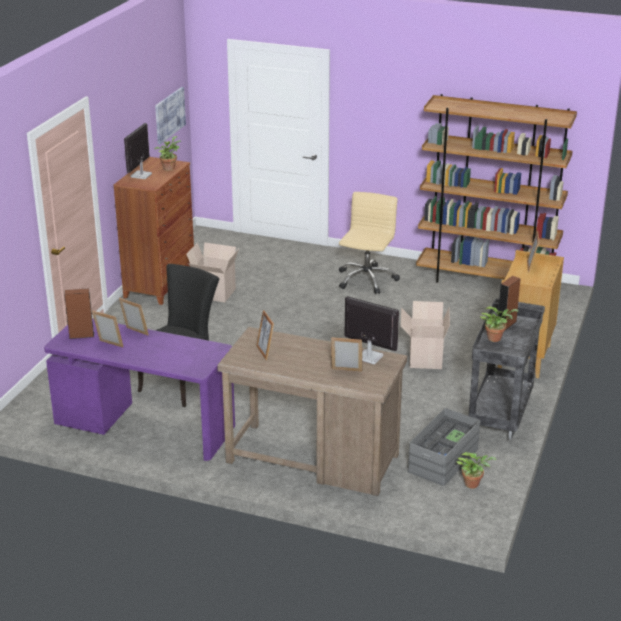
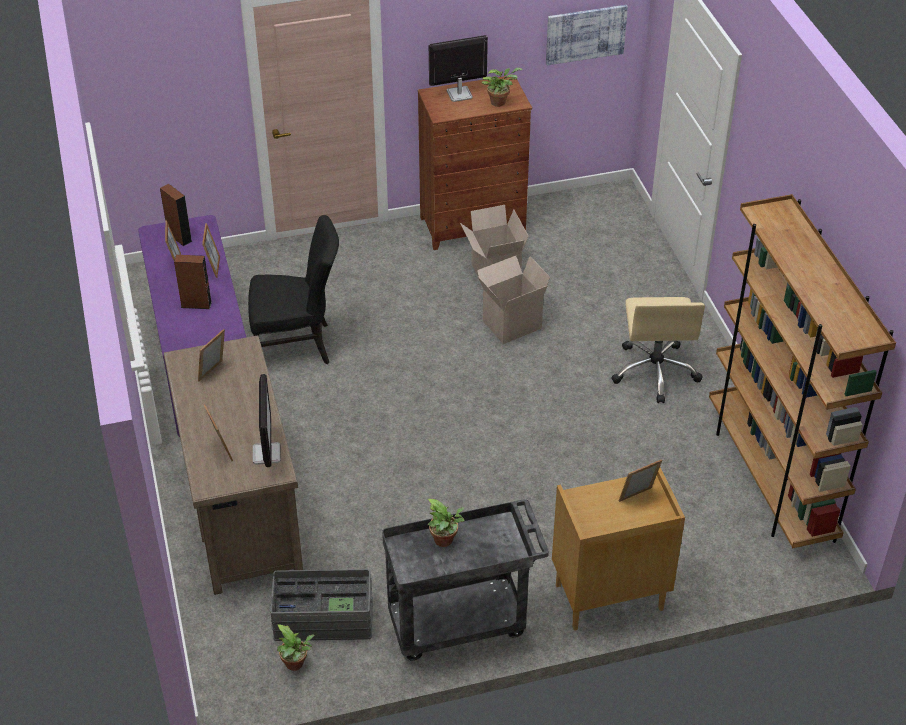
camera: 55 degrees right, 15 degrees up
beige office chair [339,192,400,294] -> beige office chair turned 105 degrees clockwise [611,297,705,403]
cardboard box [401,301,450,369] -> cardboard box moved to [477,256,550,344]
brown speaker [498,276,521,330] -> brown speaker moved to [174,255,212,309]

